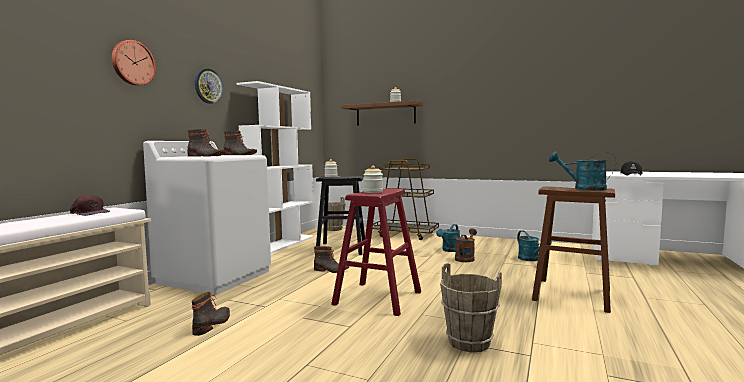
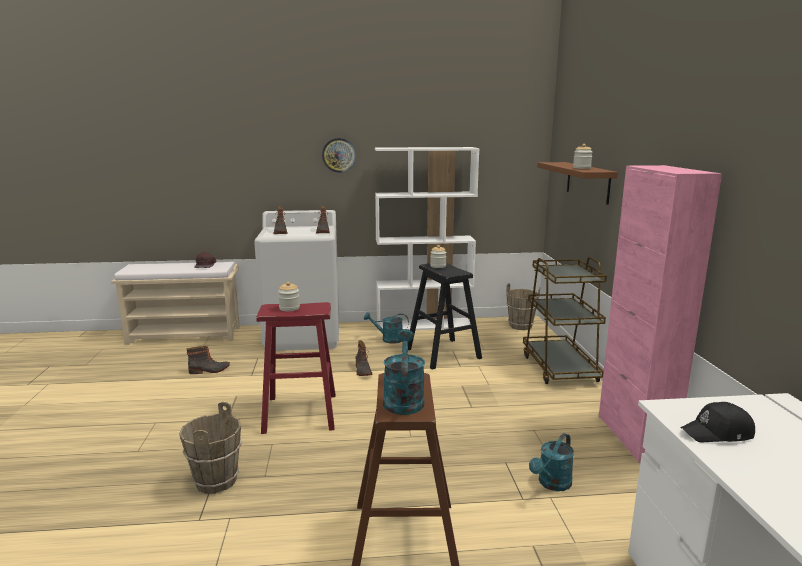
camera: 60 degrees right, 10 degrees up
wall clock [112,40,156,86] -> none
turquoise watering can [436,224,460,252] -> turquoise watering can moved to [364,312,409,344]
brown watering can [455,228,477,262] -> none
none -> pink cabinet [599,165,722,463]

